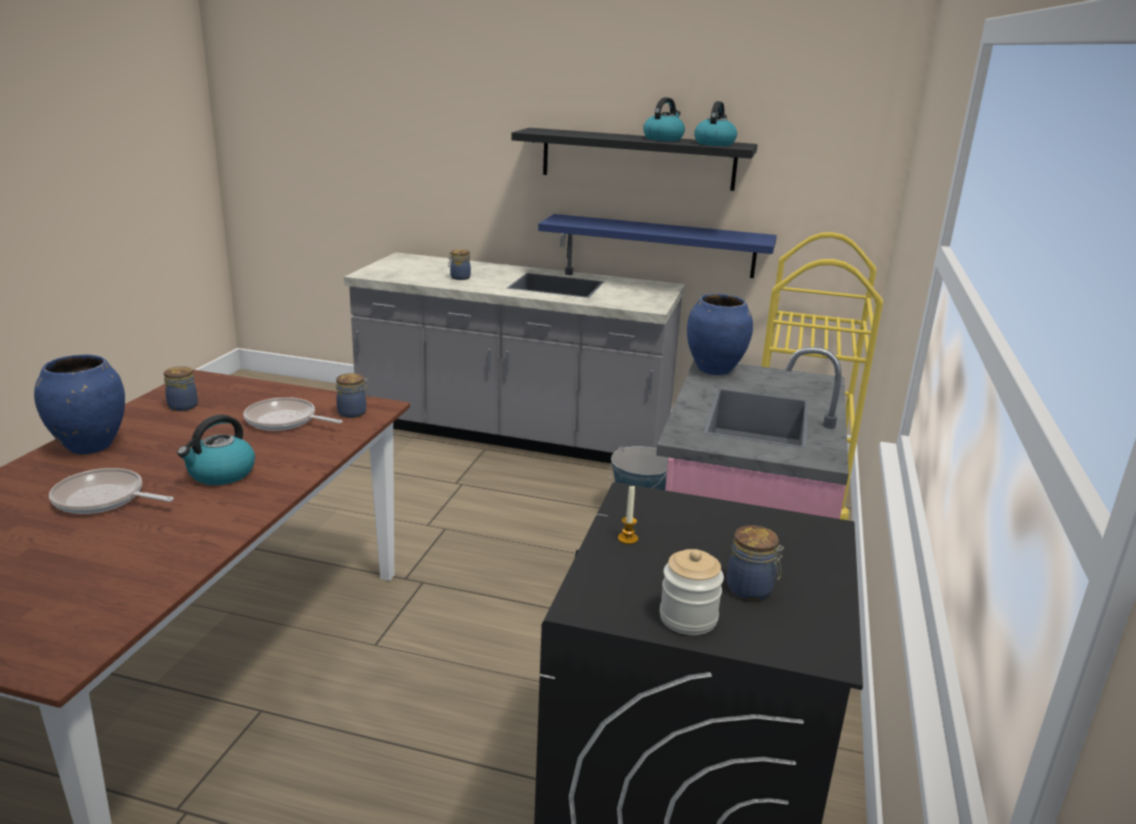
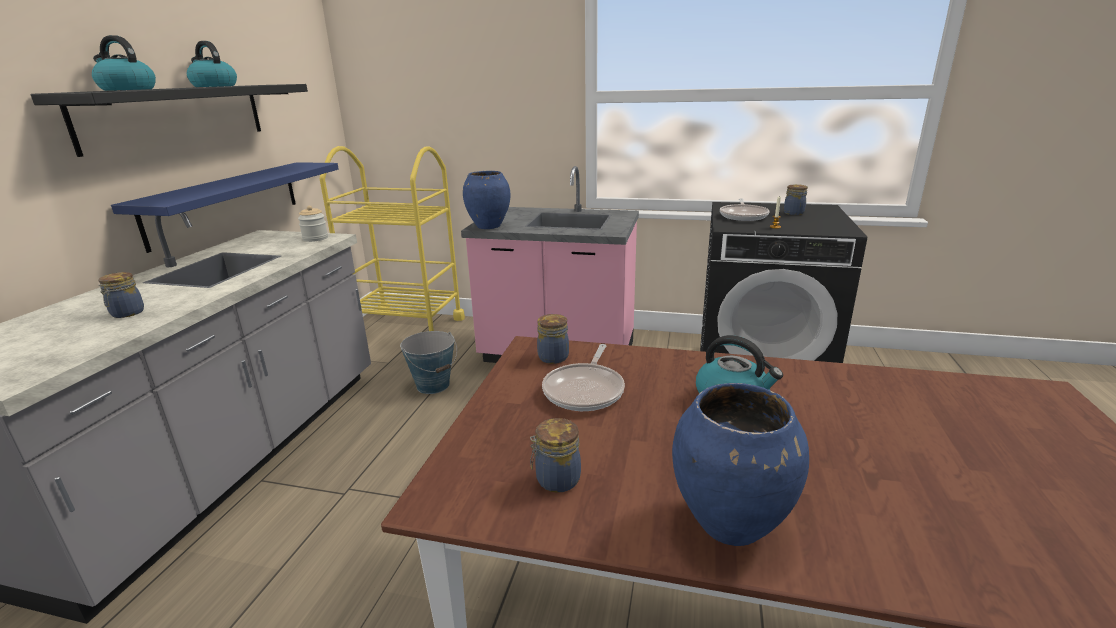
camera: 90 degrees left, 0 degrees up
frying pan [49,468,174,514] -> frying pan moved to [720,198,769,221]
jar [660,549,724,635] -> jar moved to [298,206,328,242]
kettle [694,101,737,146] -> kettle moved to [92,35,156,91]

